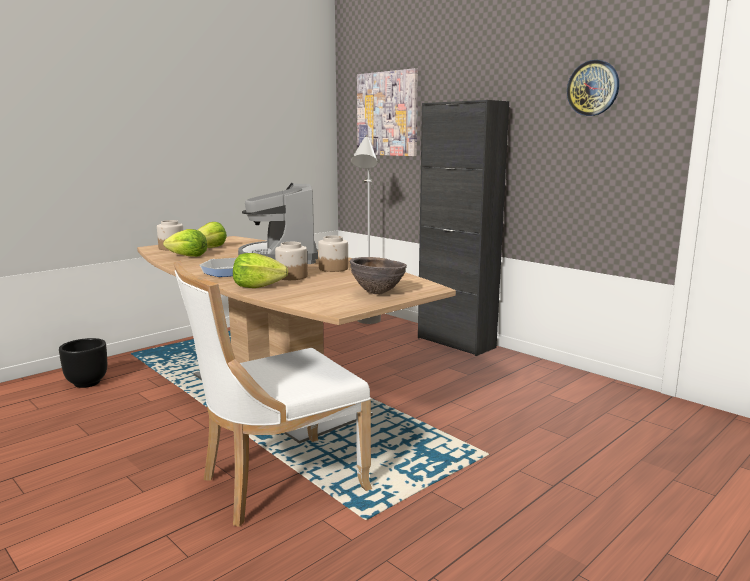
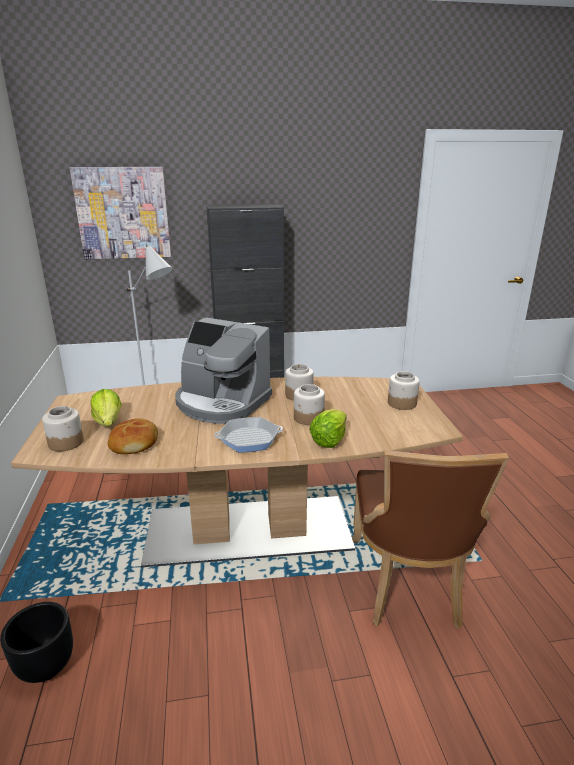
camera: 55 degrees left, 10 degrees up
lettuce [163,229,207,257] -> bread [108,419,158,454]
white chair [174,261,372,527] -> brown chair [352,450,509,630]
brown bowl [350,257,407,295] -> jar [388,371,420,410]
wall clock [567,60,619,116] -> none

